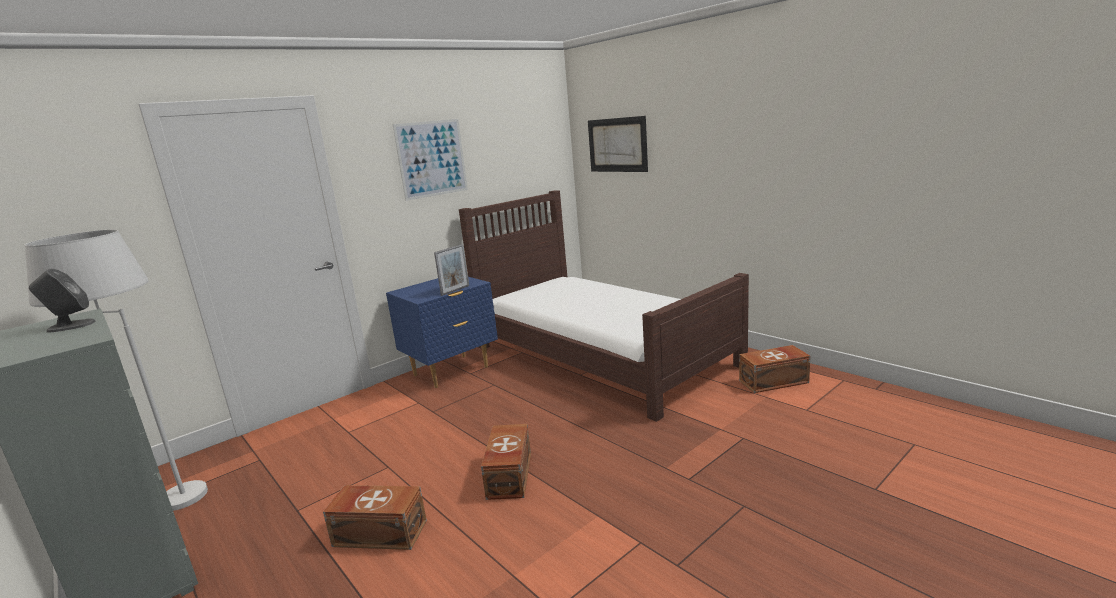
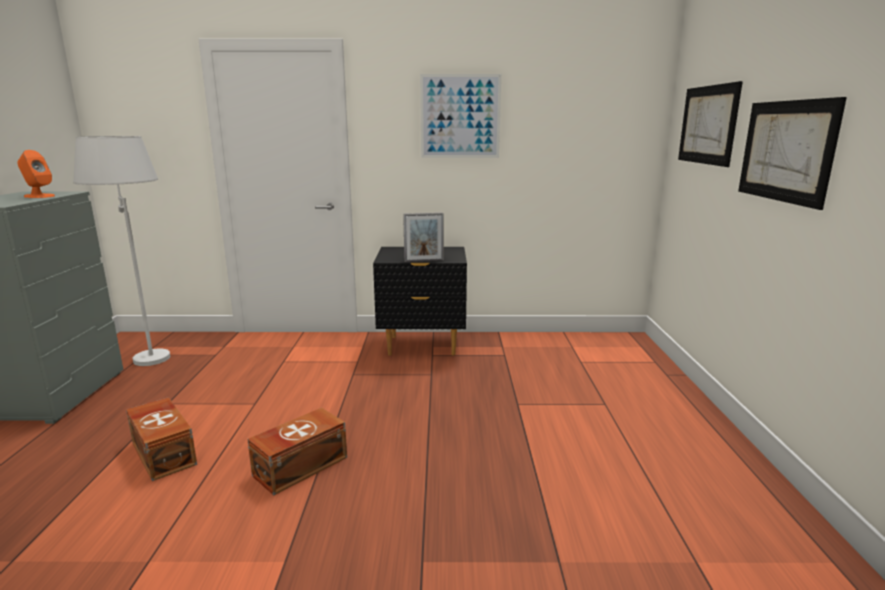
camera: 40 degrees right, 0 degrees up
grey speaker [29,269,96,333] -> orange speaker [17,150,55,198]
blue nightstand [386,277,498,388] -> black nightstand [373,247,467,356]
brown bed [459,190,749,422] -> none
brown storage box [739,345,810,393] -> none
none -> picture [738,97,847,210]

